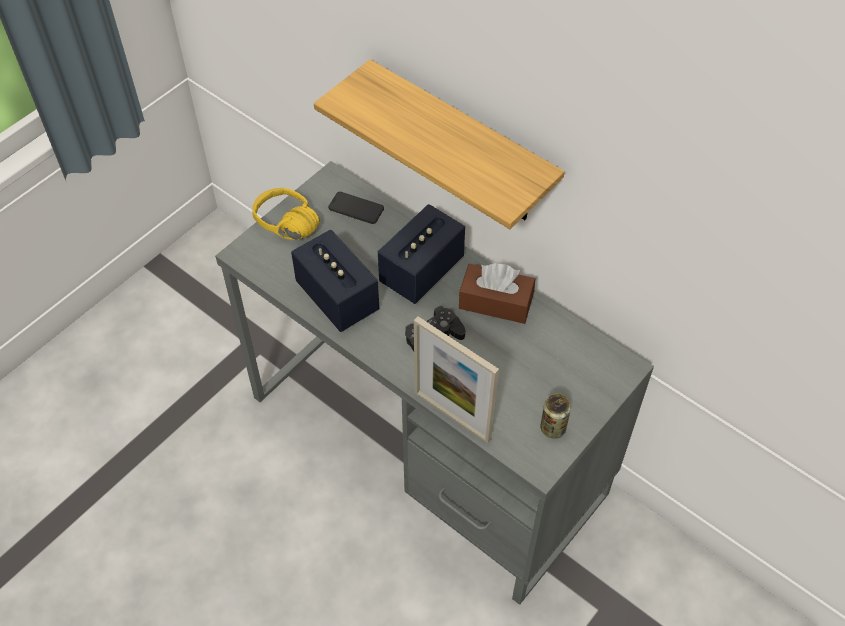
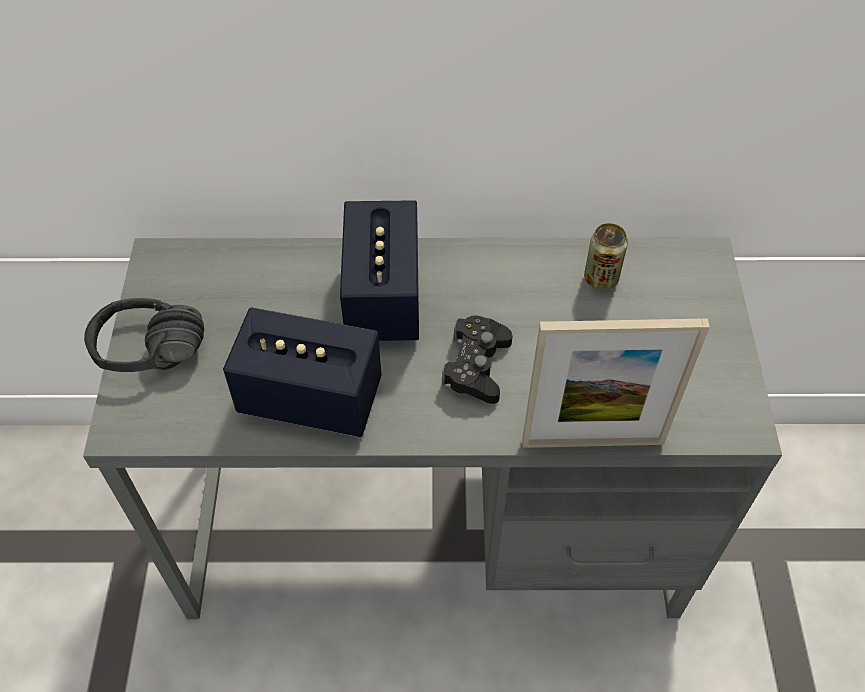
camera: 40 degrees left, 0 degrees up
yellow headphones [252,188,320,240] -> black headphones [84,298,204,372]
shelf [314,59,565,229] -> none
phone [328,192,384,224] -> none
brown tissue box [459,263,535,324] -> none
can [540,394,571,439] -> can moved to [584,223,628,290]

